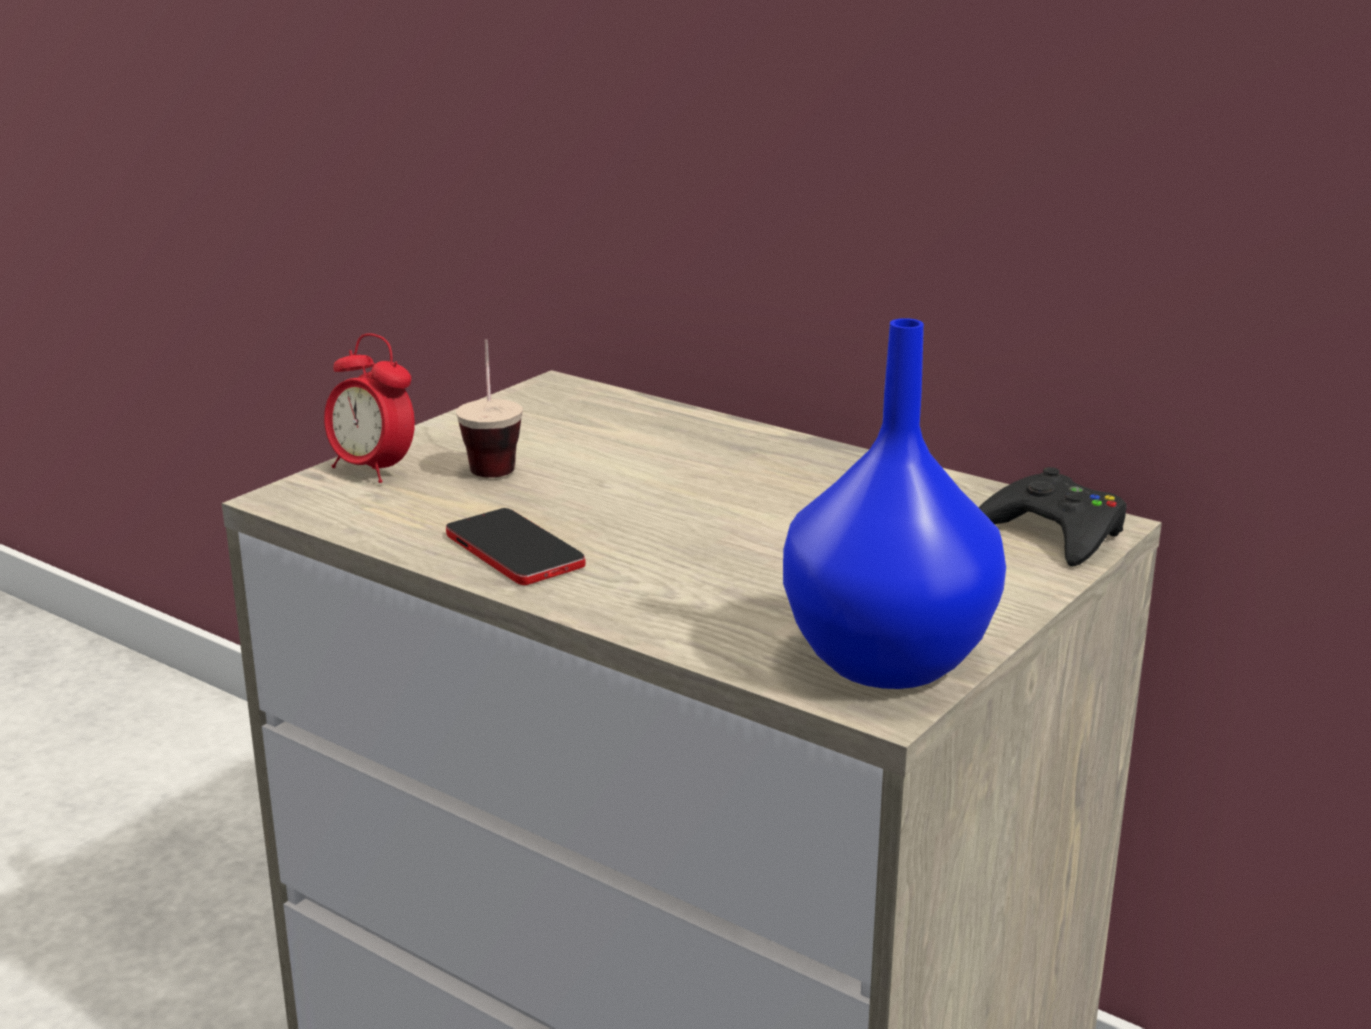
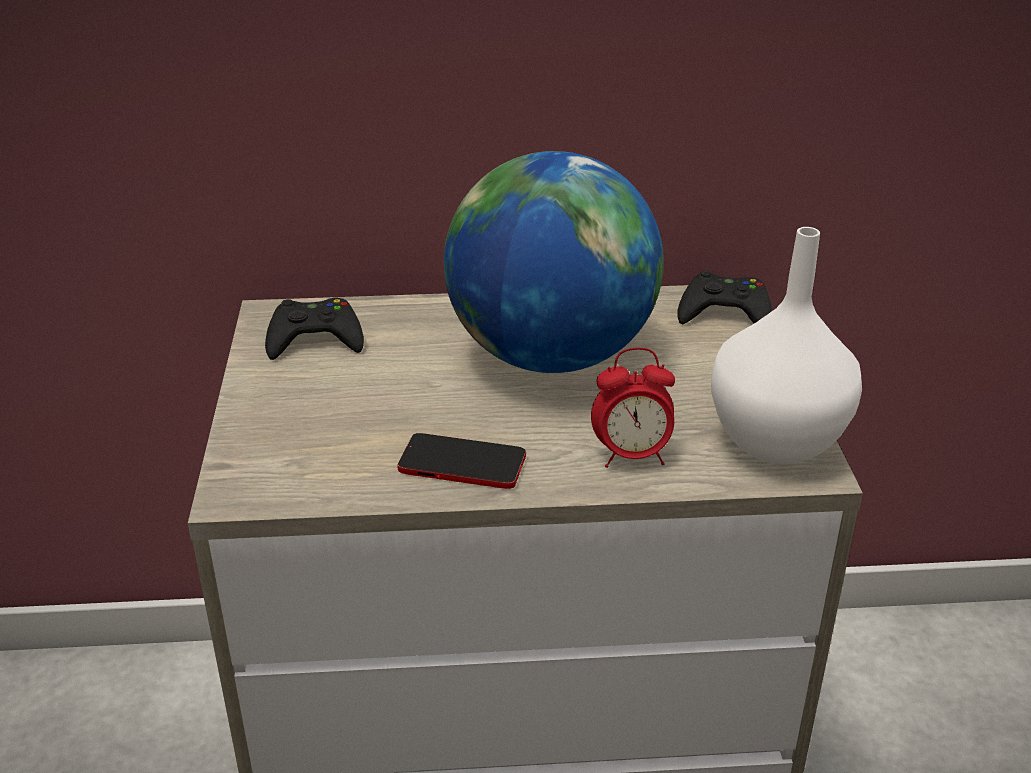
camera: 40 degrees left, 10 degrees up
alarm clock [324,333,415,483] -> alarm clock moved to [591,348,675,468]
cup [456,339,523,478] -> none
blue vase [783,318,1006,689] -> white vase [711,227,862,464]
none -> black game controller [265,298,364,360]
none -> globe [444,151,663,373]

